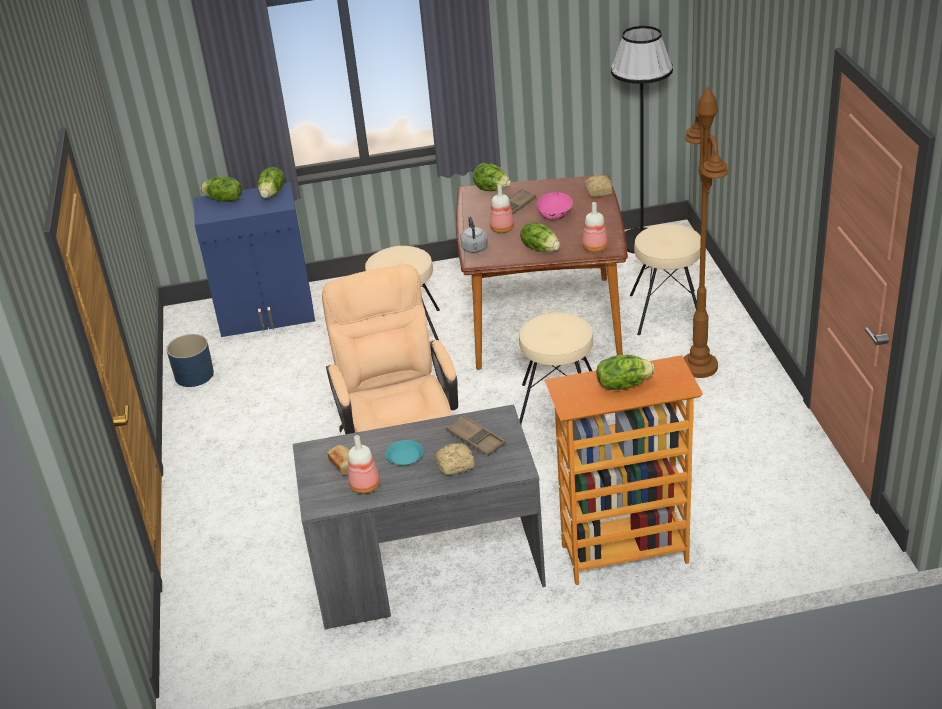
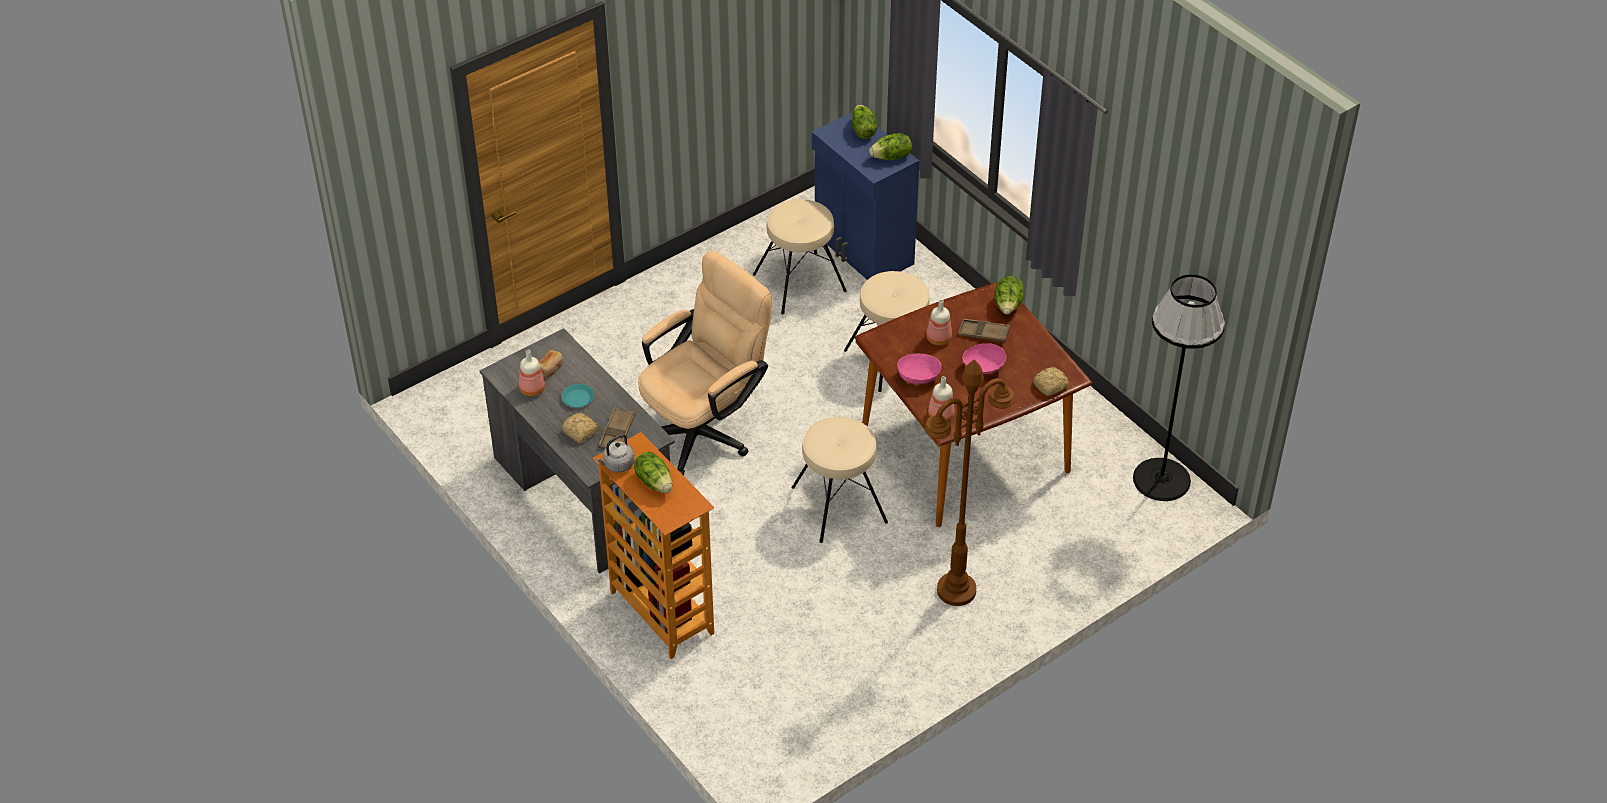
camera: 60 degrees right, 10 degrees up
blue planter [166,334,214,387] -> none
grey kettle [460,217,488,253] -> grey kettle moved to [595,434,635,473]
lettuce [520,222,560,252] -> pink bowl [897,354,942,385]
beige stool [630,224,701,335] -> beige stool moved to [753,199,847,314]

